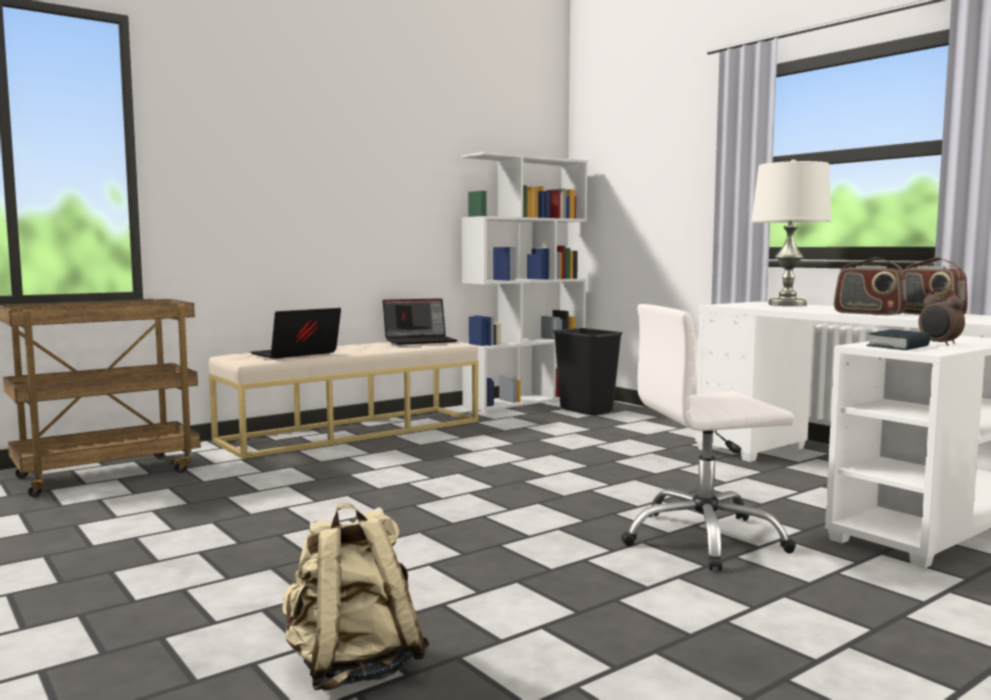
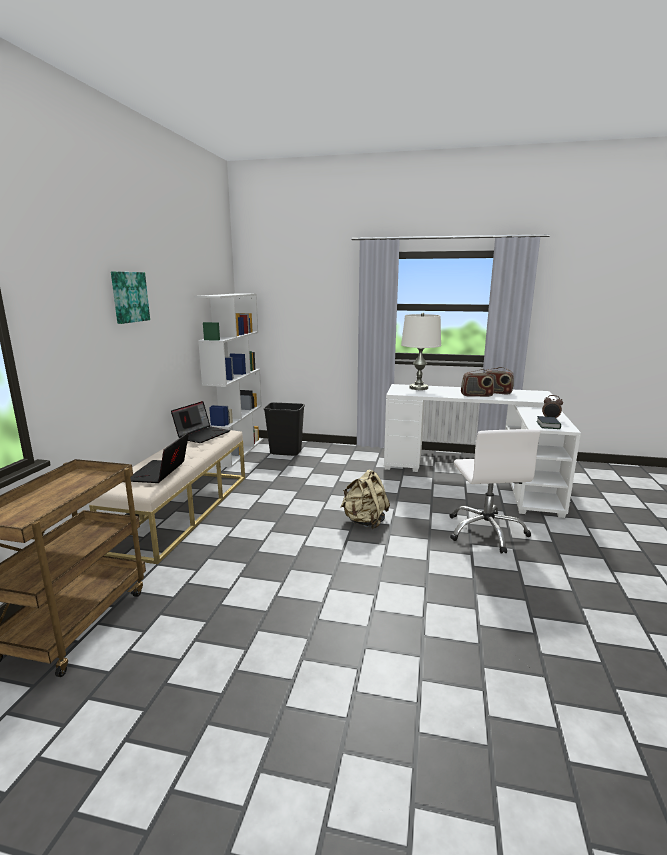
camera: 40 degrees left, 10 degrees up
beige backpack [282,504,430,691] -> beige backpack moved to [341,469,390,529]
white office chair [621,304,796,571] -> white office chair turned 45 degrees counterclockwise [450,429,541,554]
none -> picture [111,272,150,324]

